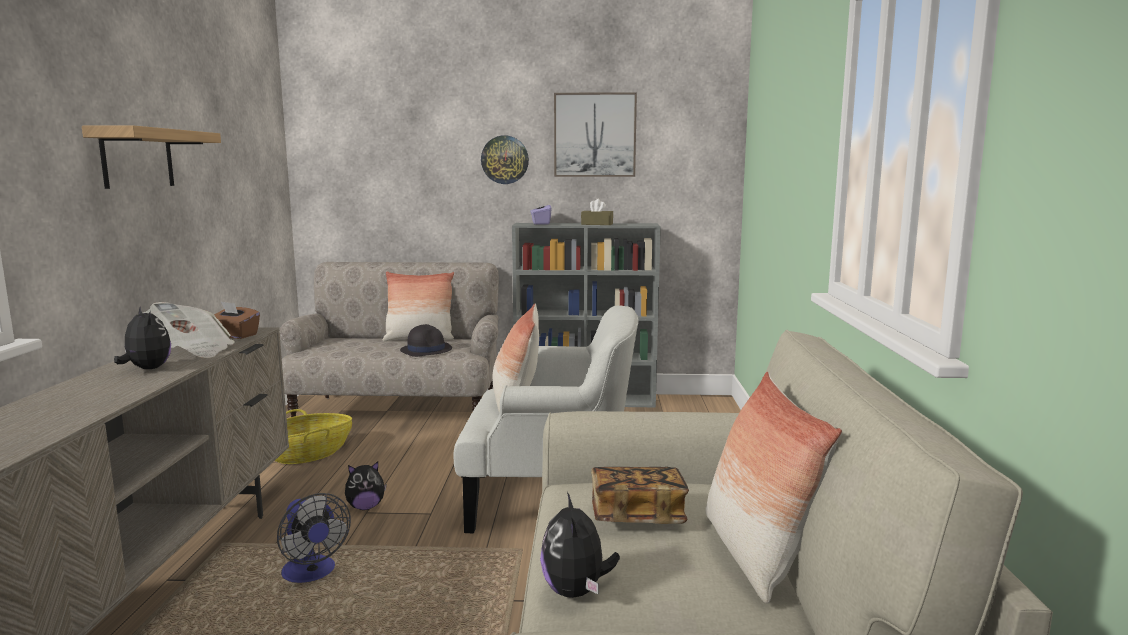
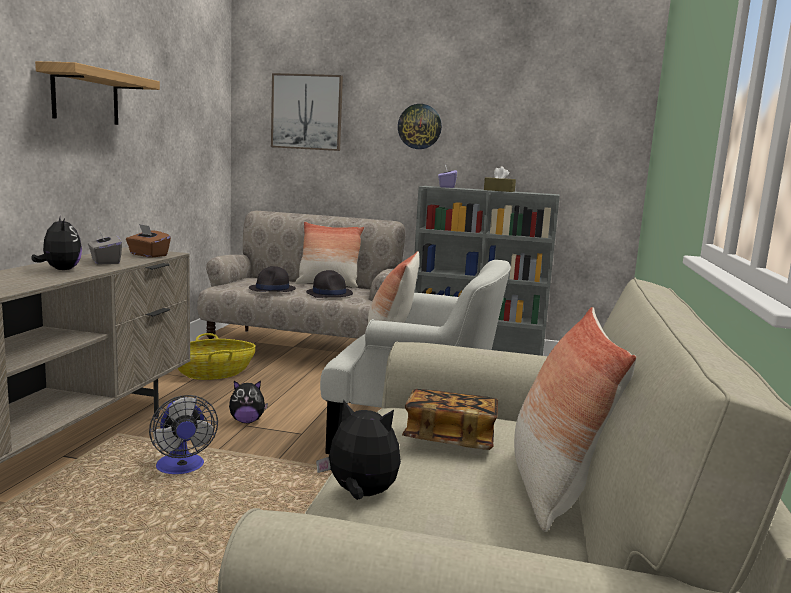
camera: 10 degrees right, 0 degrees up
newspaper [143,302,235,358] -> grey tissue box [88,229,122,265]
plush toy [540,492,620,598] -> plush toy turned 105 degrees clockwise [316,399,401,500]
picture [554,92,637,177] -> picture moved to [271,73,343,151]
none -> black hat [249,266,296,292]

